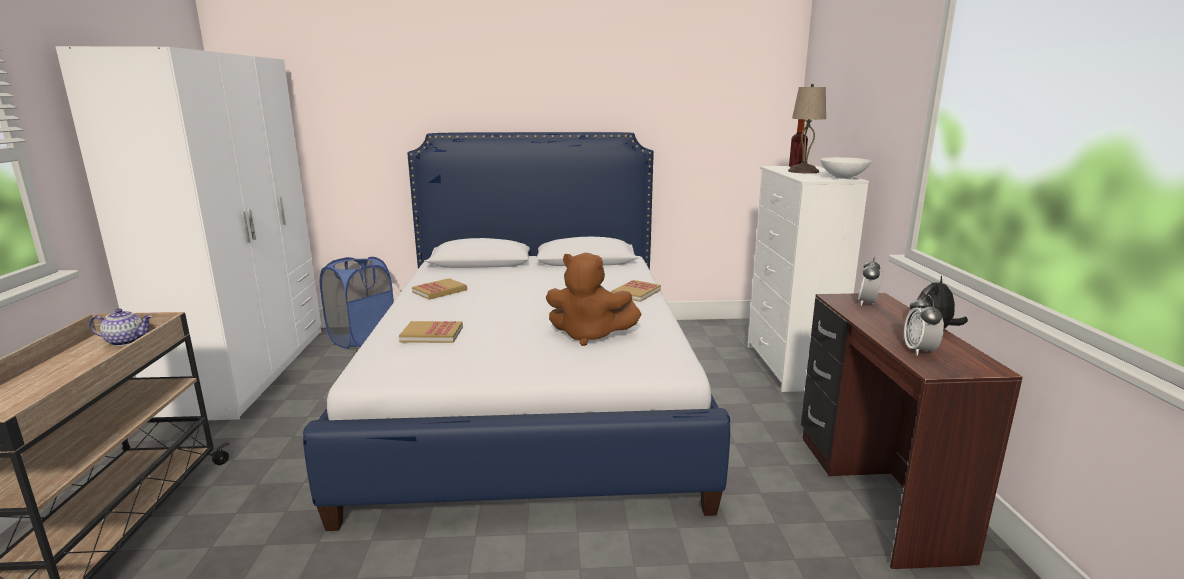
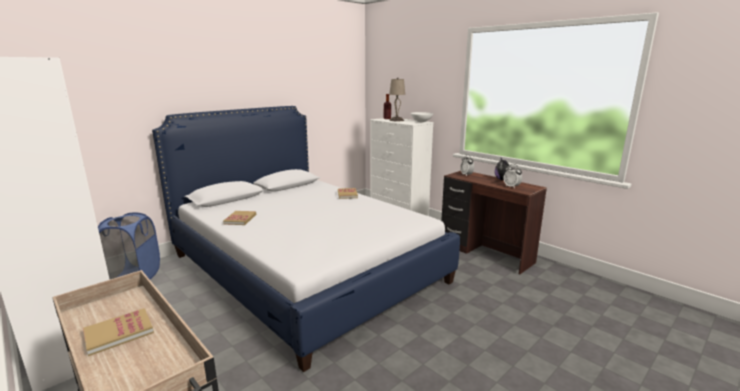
camera: 40 degrees left, 0 degrees up
teapot [89,308,153,346] -> none
book [399,321,463,343] -> book moved to [83,308,154,356]
brown plush toy [546,253,641,346] -> none

